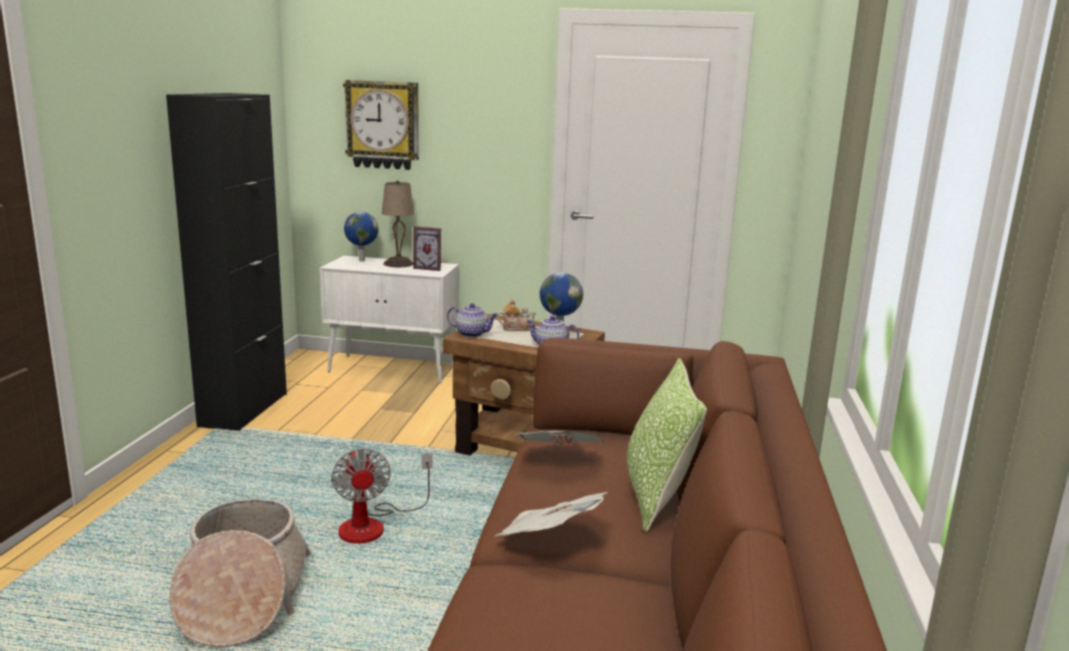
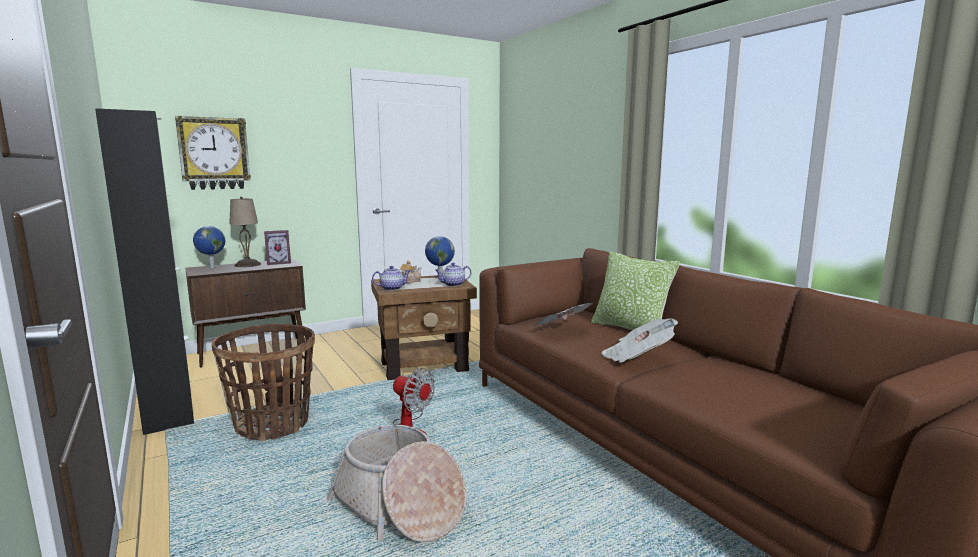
camera: 40 degrees left, 5 degrees down
white cabinet [320,256,459,383] -> brown cabinet [185,259,306,368]
none -> basket [212,323,315,441]

